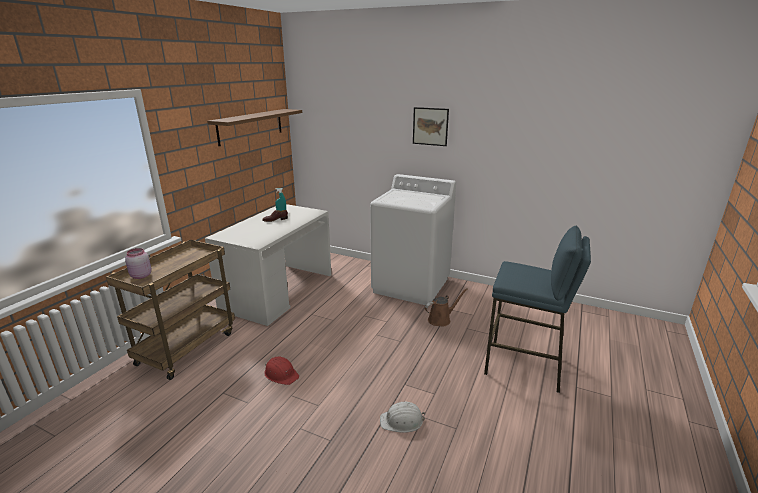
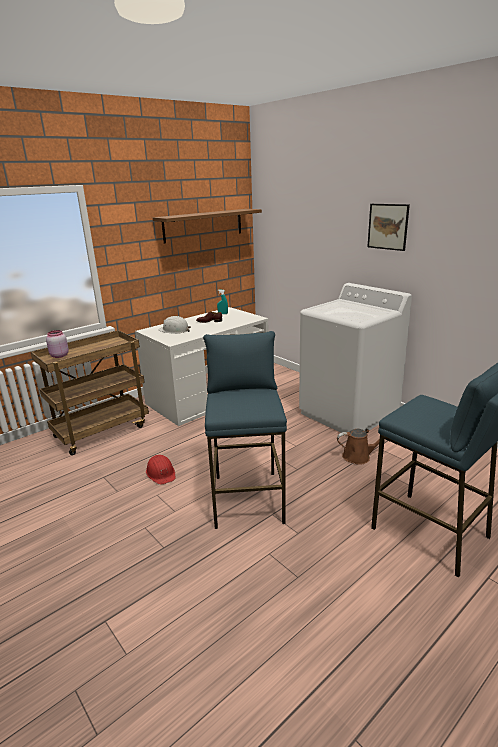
camera: 25 degrees right, 0 degrees up
white hard hat [380,402,426,433] -> white hard hat moved to [158,316,191,334]
none -> blue stool [203,331,287,529]

